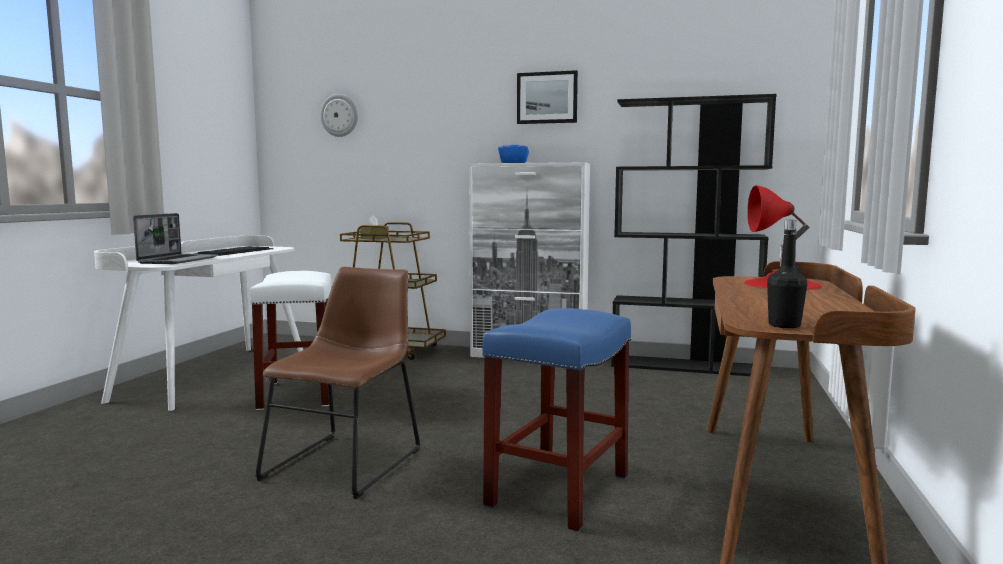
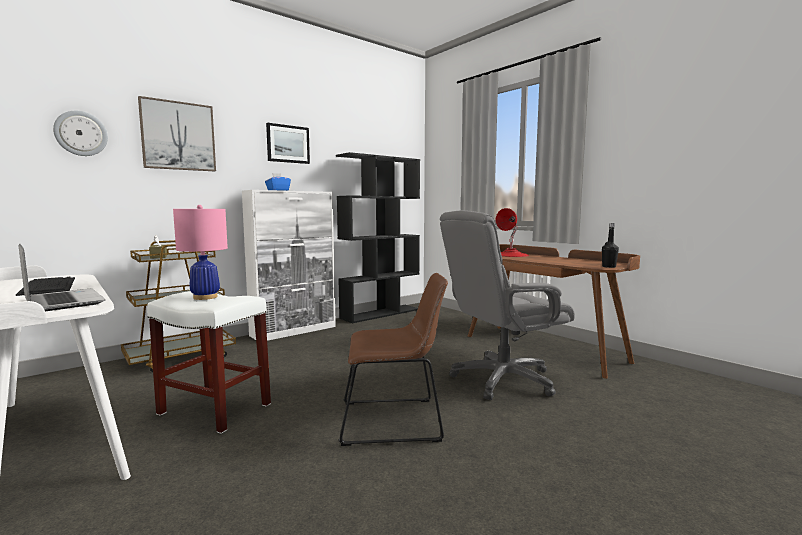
camera: 55 degrees left, 0 degrees up
brown chair [255,267,420,499] -> brown chair turned 120 degrees clockwise [339,273,448,446]
blue stool [482,308,631,531] -> grey office chair [440,210,575,400]
none -> picture [138,96,216,171]
none -> pink table lamp [173,205,228,300]

